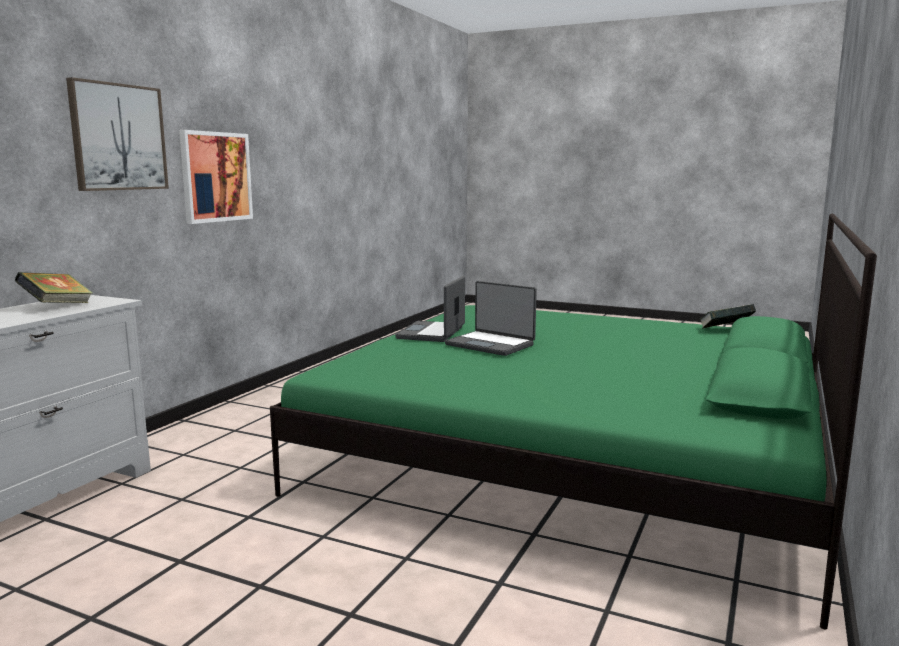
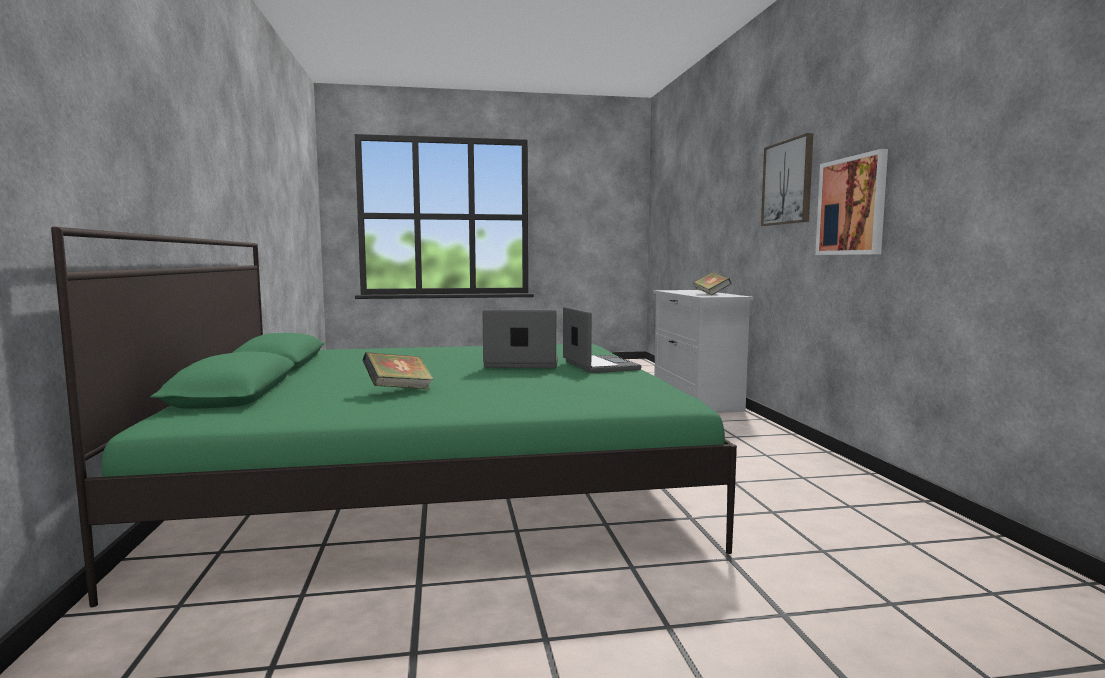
camera: 145 degrees right, 5 degrees down
book [699,304,756,329] -> book moved to [363,352,434,389]

